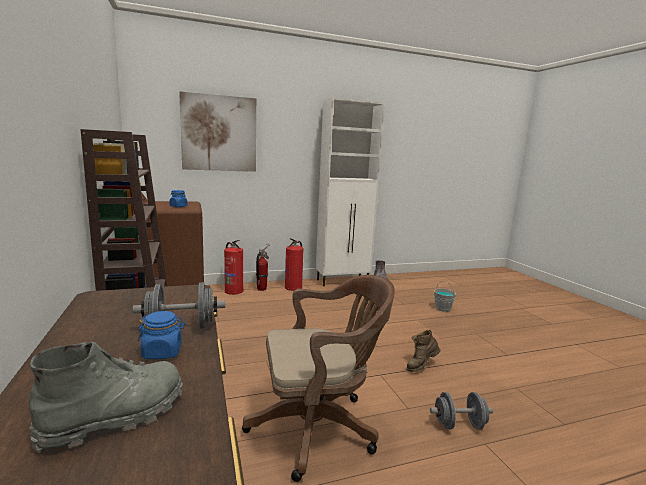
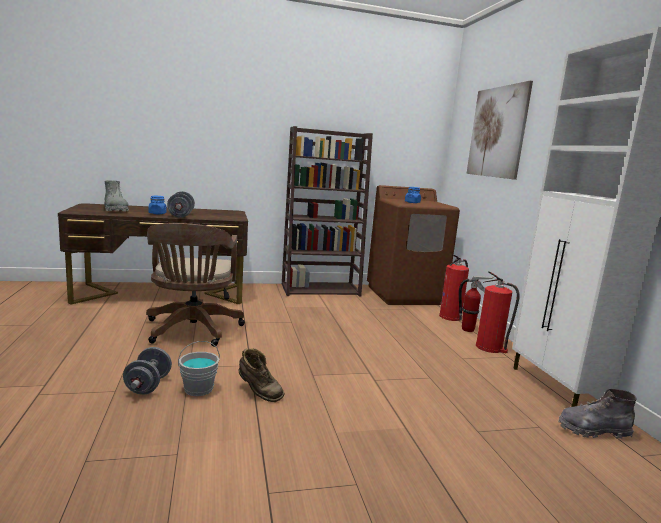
camera: 95 degrees right, 0 degrees up
brown boot [406,330,441,372] -> brown boot turned 150 degrees clockwise [239,348,284,402]
grey bucket [434,281,456,312] -> grey bucket moved to [178,341,220,396]

